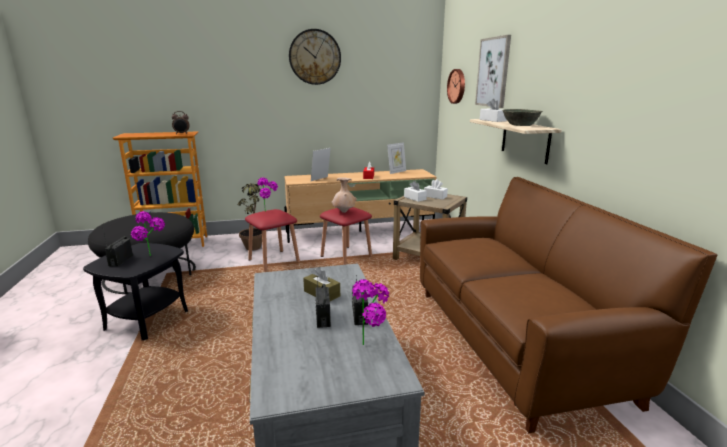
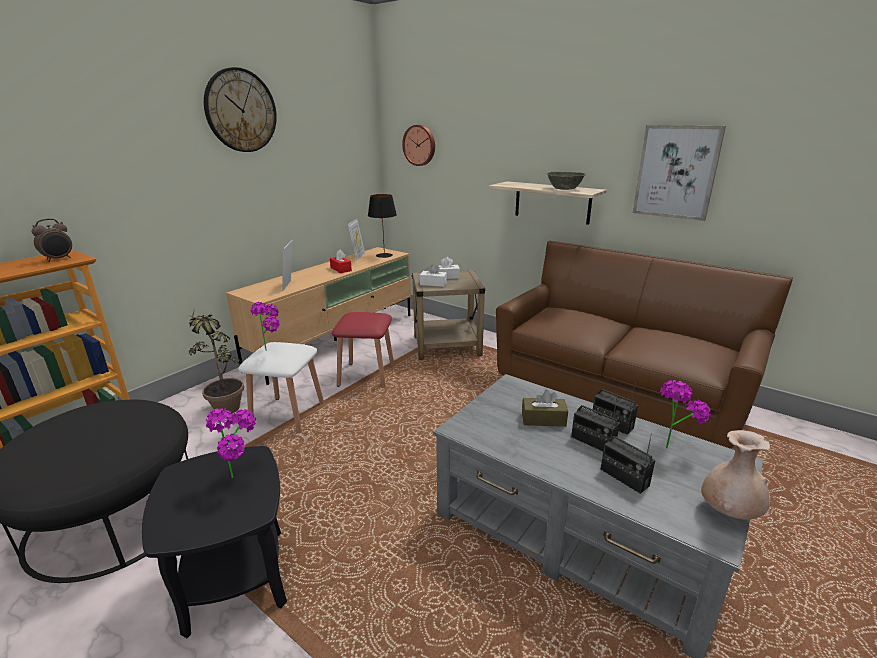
camera: 40 degrees left, 5 degrees up
radio [103,230,133,266] -> radio moved to [601,433,655,494]
red stool [245,209,300,272] -> white stool [238,342,324,433]
beige vase [332,177,357,213] -> beige vase moved to [701,430,771,520]
picture [475,35,511,108] -> picture moved to [633,125,726,221]
white tissue box [480,99,507,122] -> none
none -> black table lamp [368,194,397,258]

